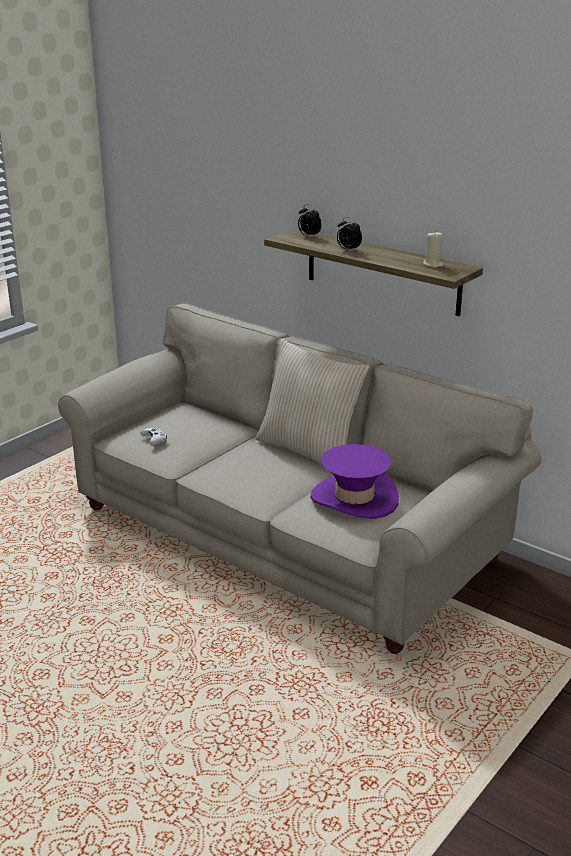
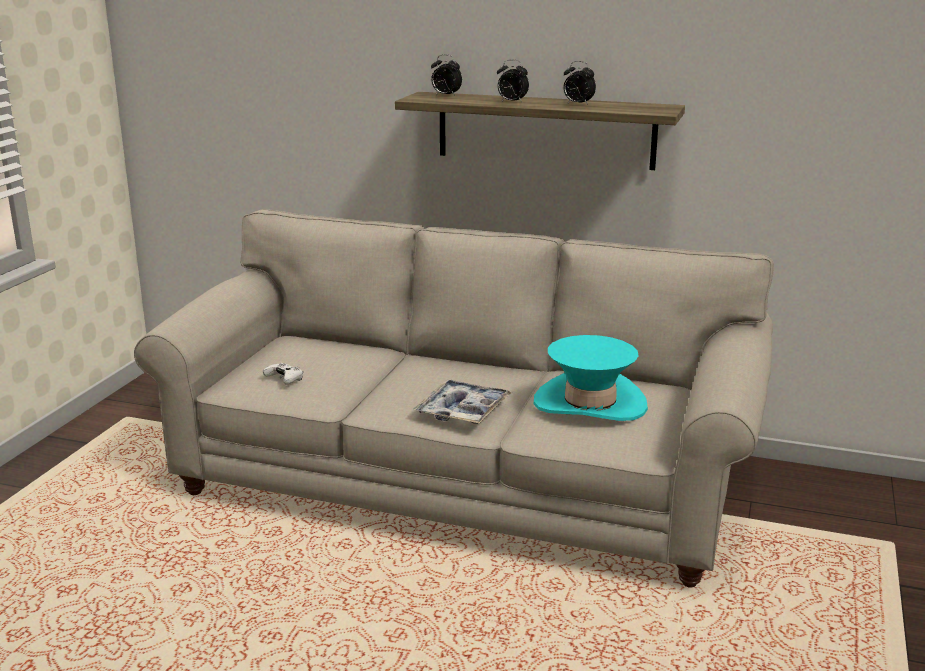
camera: 20 degrees left, 5 degrees down
beige pillow [255,339,369,464] -> none
purple hat [310,444,399,519] -> turquoise hat [534,335,648,421]
beige candle [423,230,444,268] -> none
none -> tray [413,379,512,424]
none -> alarm clock [563,61,596,105]

